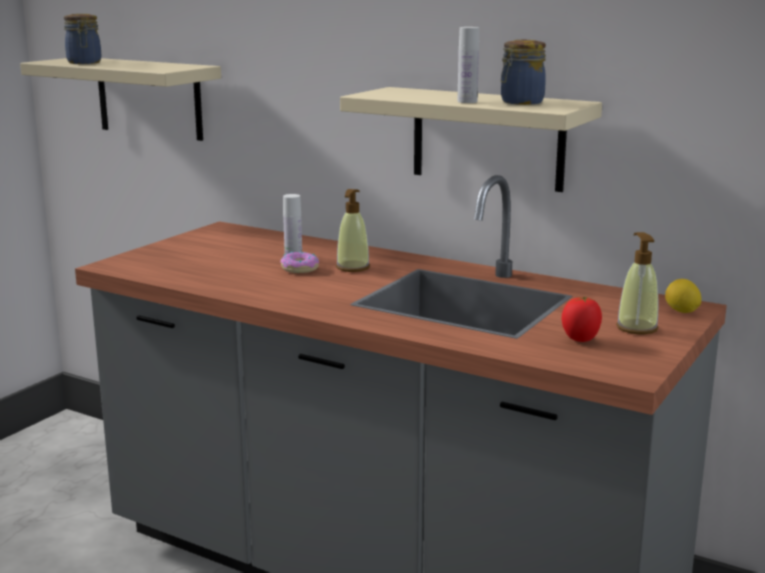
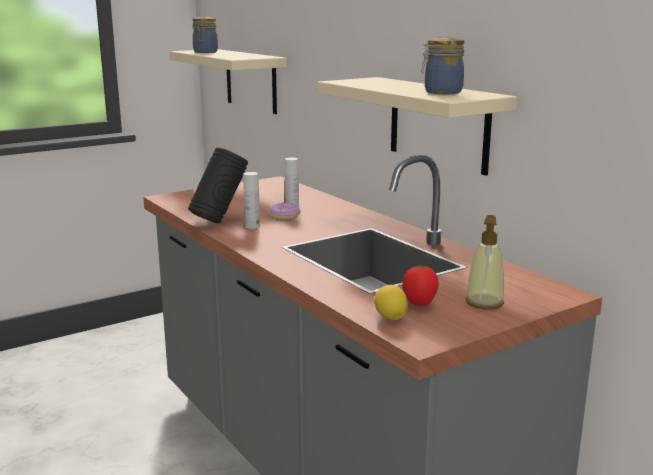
camera: 25 degrees right, 0 degrees up
soap dispenser [336,189,370,272] -> none
white bottle [458,27,479,103] -> white bottle moved to [243,172,260,229]
lemon [665,279,701,313] -> lemon moved to [374,285,408,320]
none -> black vase [188,147,248,223]

